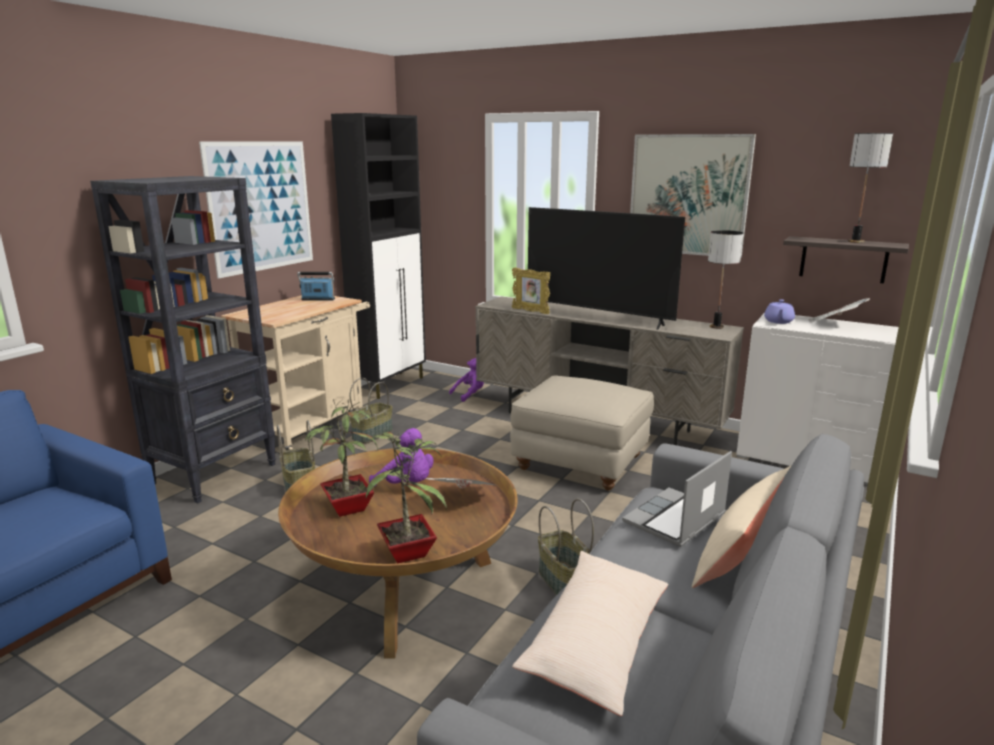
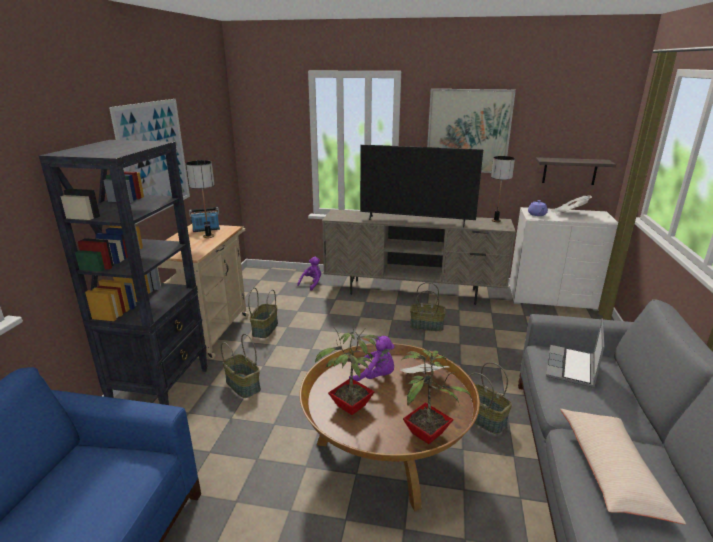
camera: 20 degrees left, 5 degrees up
black cabinet [331,113,426,399] -> none
beige ottoman [510,375,654,491] -> basket [410,282,446,331]
picture frame [512,267,550,314] -> none
beige pillow [692,465,792,588] -> none
table lamp [848,133,893,243] -> table lamp moved to [186,160,215,238]

